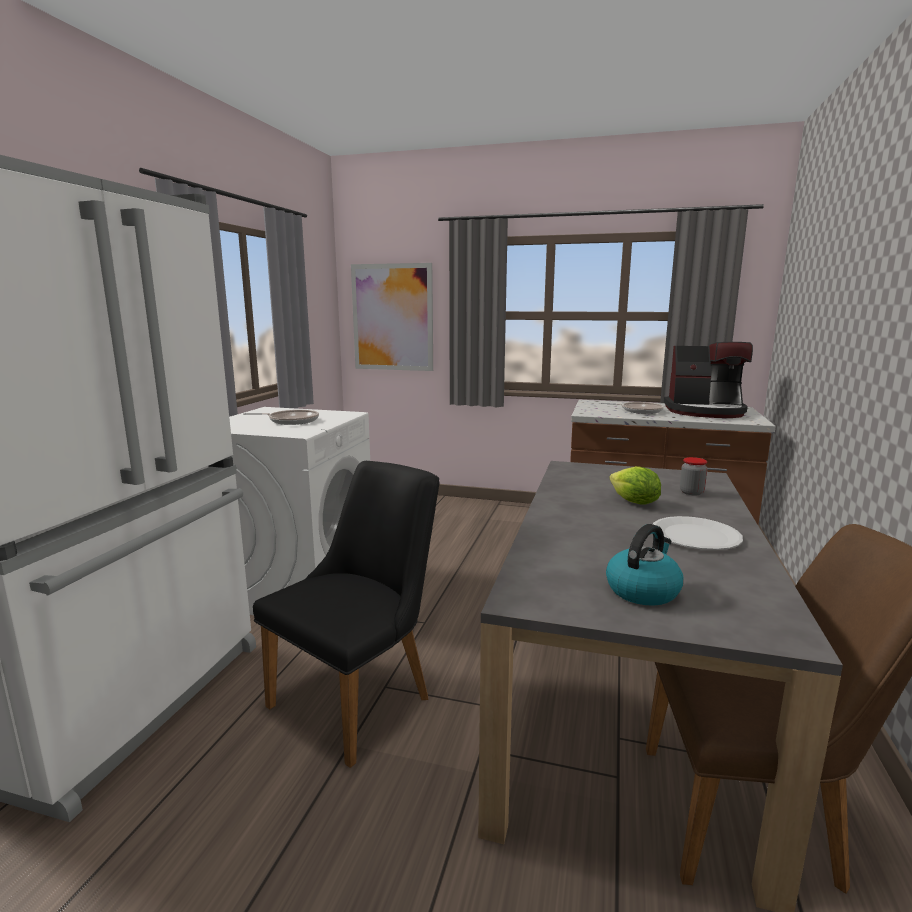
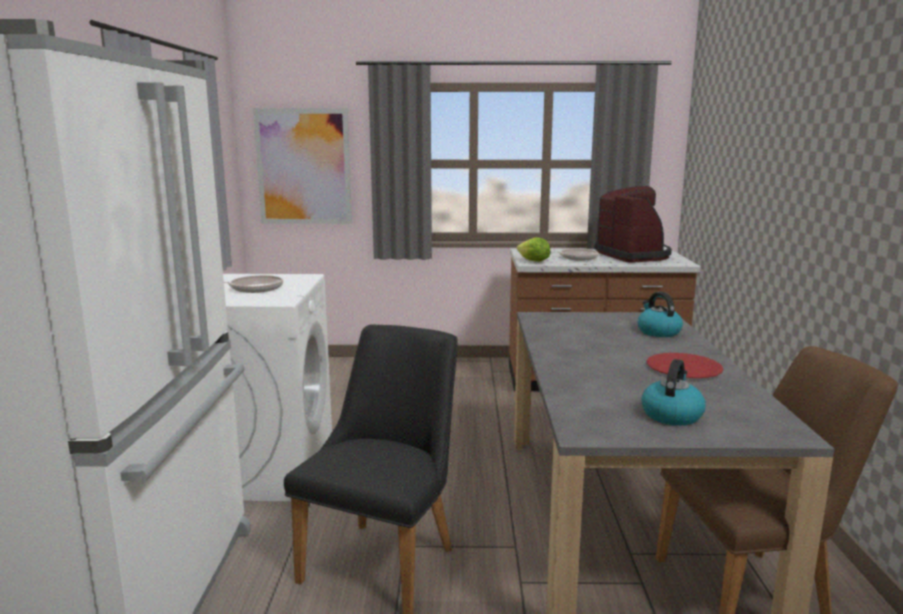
camera: 15 degrees left, 0 degrees up
lettuce [609,466,661,504] -> lettuce moved to [517,237,550,262]
white plate [653,516,743,550] -> red plate [647,353,723,378]
coffee machine [664,342,753,418] -> coffee machine turned 105 degrees counterclockwise [594,186,672,263]
jar [680,457,707,495] -> kettle [638,292,683,337]

